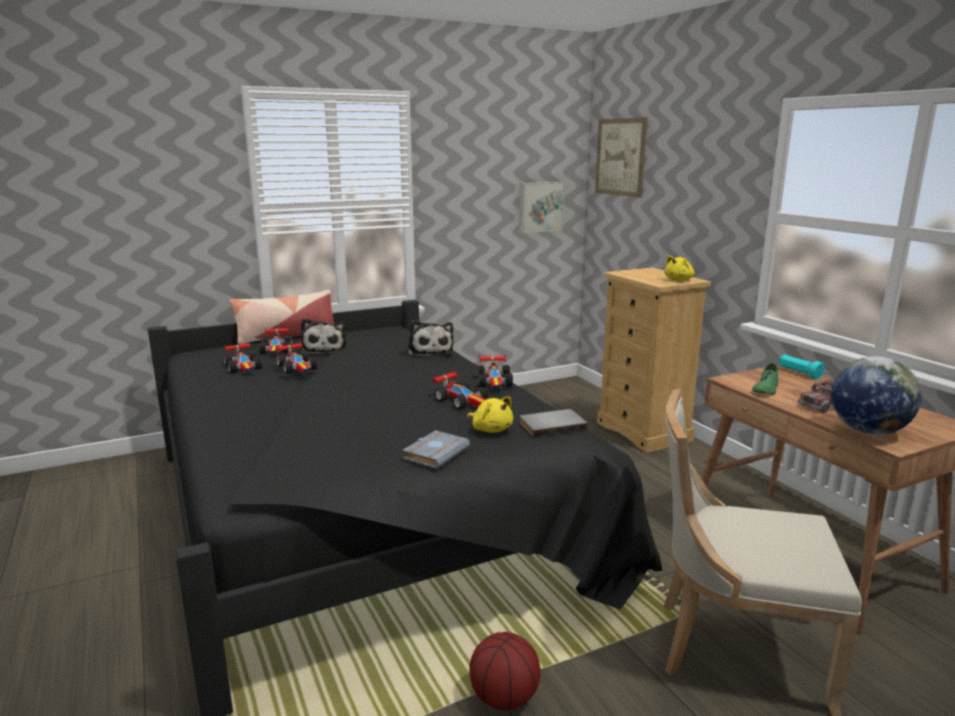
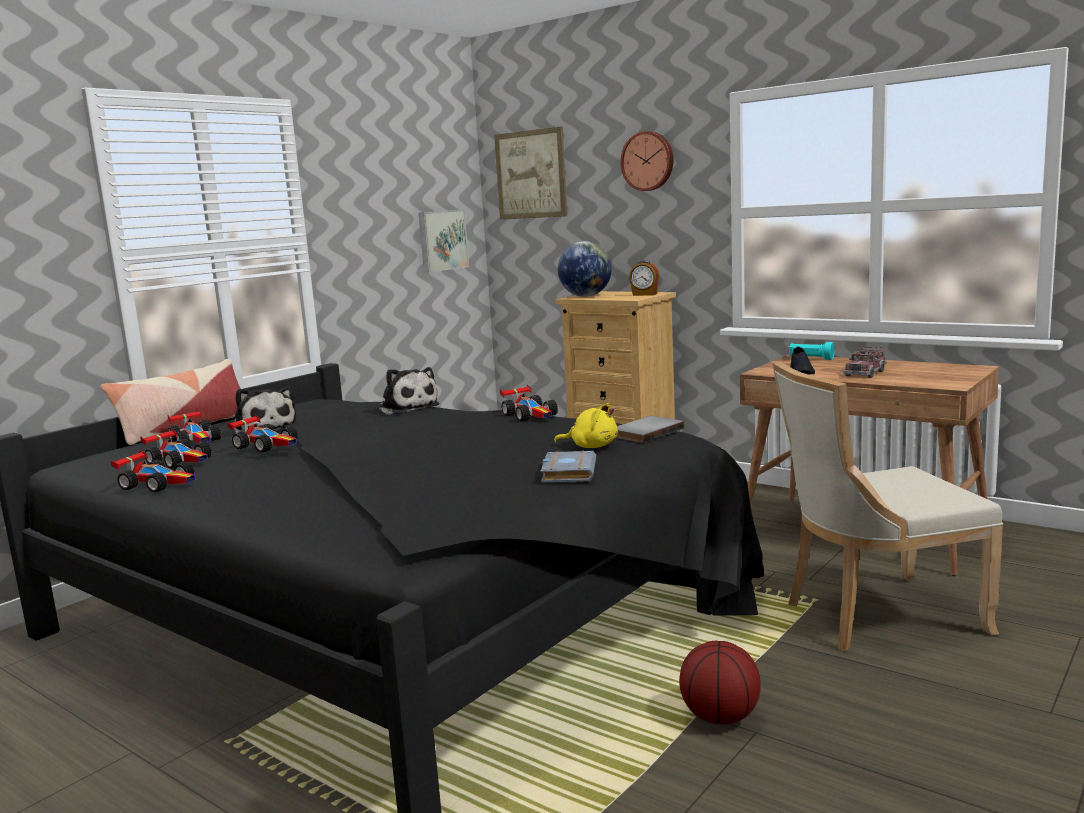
camera: 25 degrees left, 5 degrees down
toy car [432,370,489,409] -> toy car moved to [110,450,195,493]
yellow plush toy [664,255,694,281] -> alarm clock [629,261,660,296]
green shoe [752,363,779,395] -> black shoe [791,346,815,375]
globe [832,356,922,435] -> globe moved to [558,241,612,297]
none -> wall clock [620,131,673,191]

